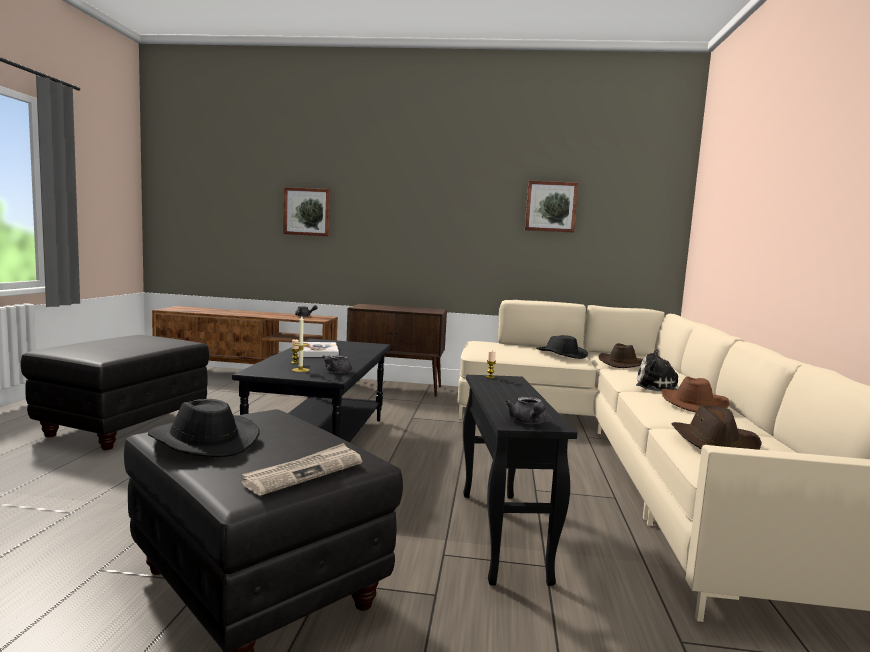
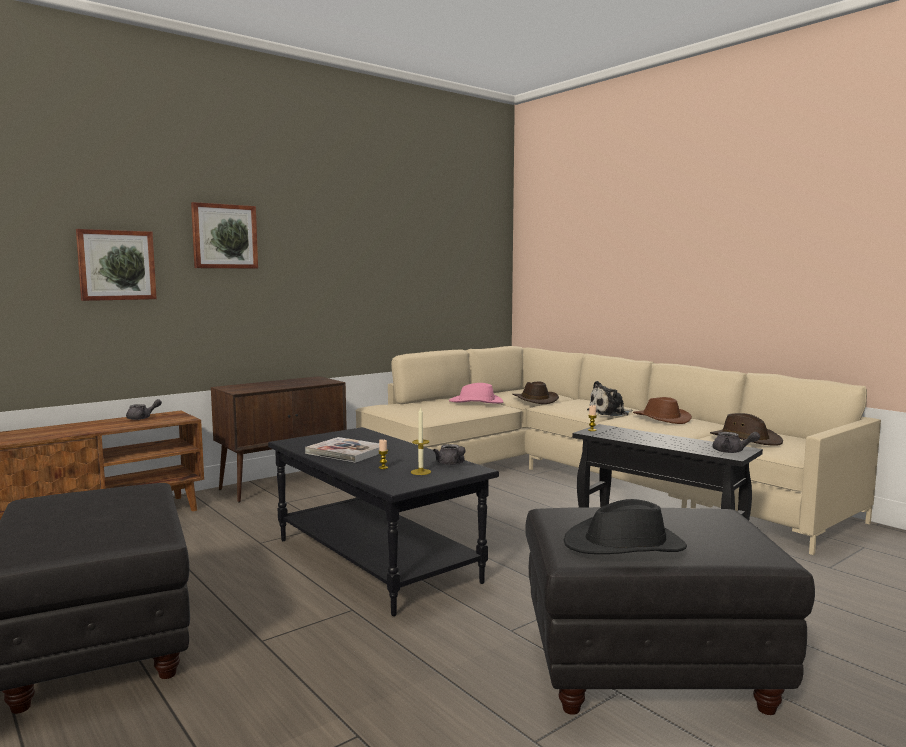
camera: 45 degrees left, 0 degrees up
newspaper [241,443,362,495] -> none
picture [525,181,578,233] -> picture moved to [191,202,258,269]
black hat [536,335,588,359] -> pink hat [449,383,503,404]

